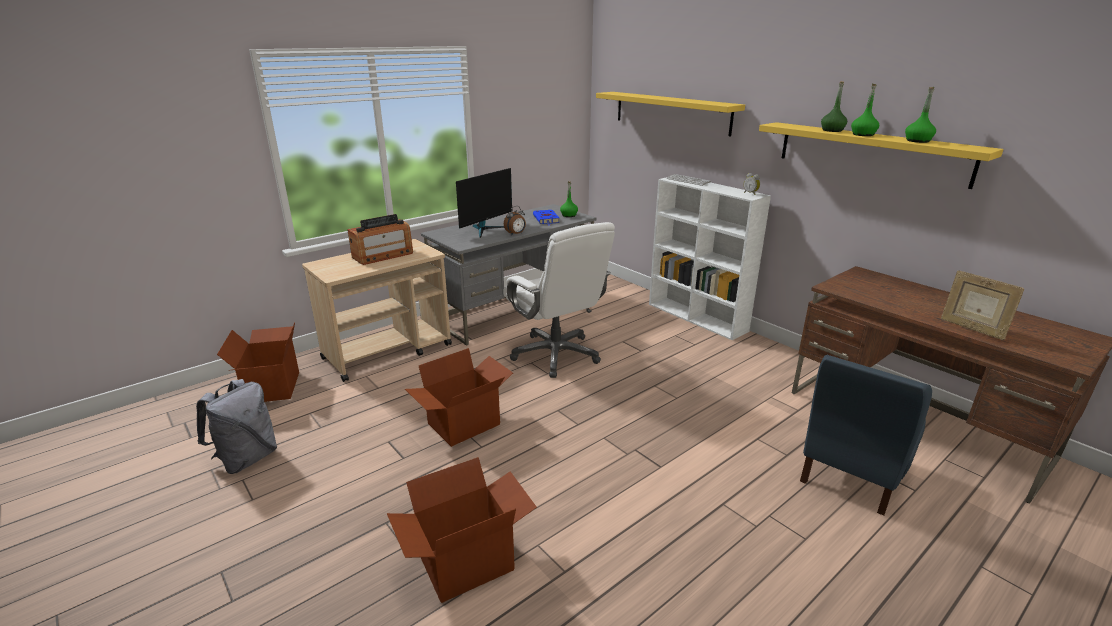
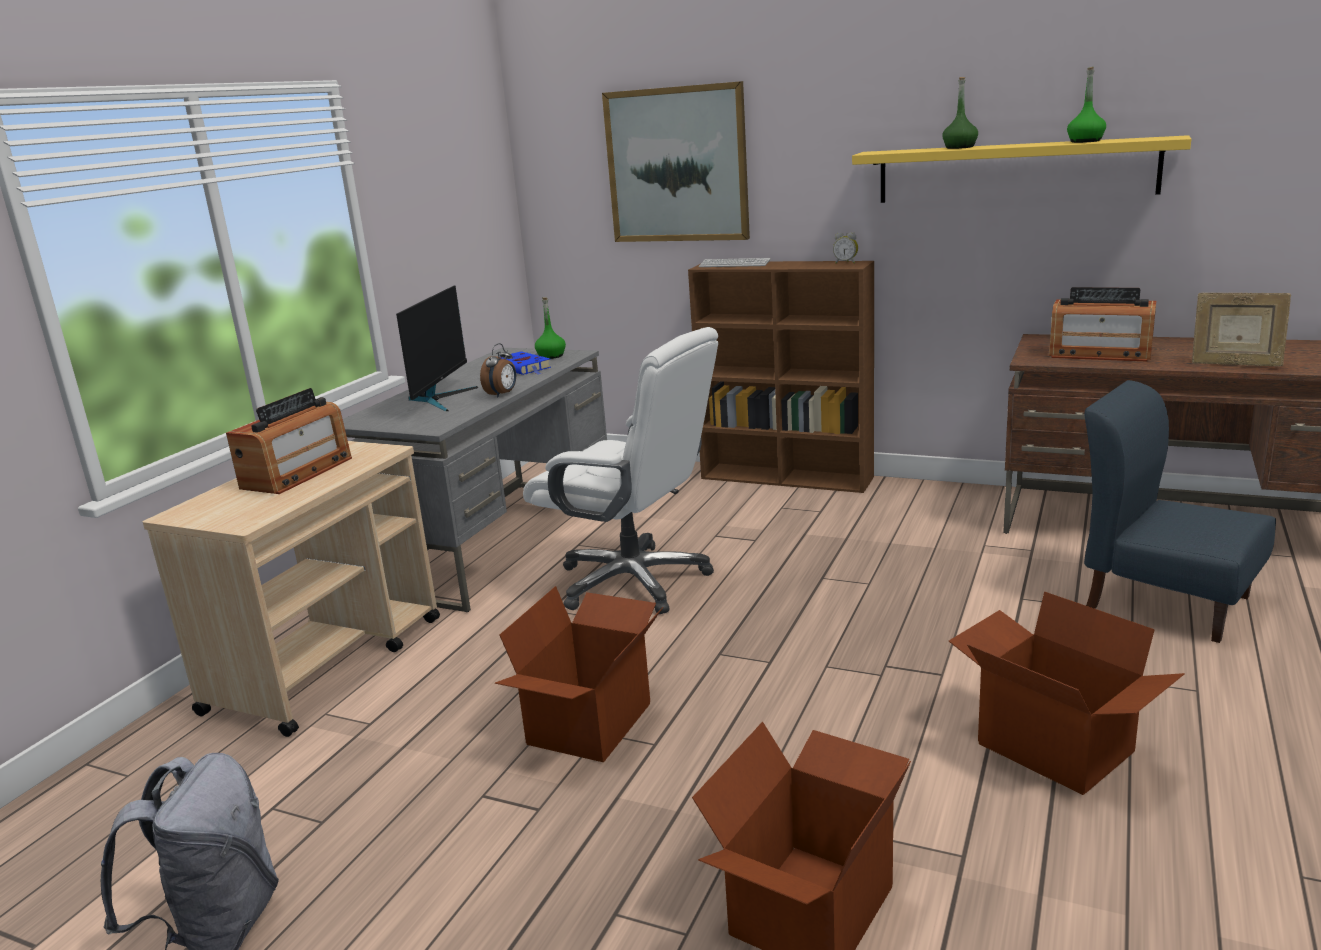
camera: 25 degrees left, 5 degrees down
cardboard box [217,322,299,402] -> cardboard box moved to [949,592,1185,795]
yellow shelf [596,92,745,137] -> picture [602,81,750,242]
white bookcase [649,177,771,340] -> brown bookcase [688,261,874,493]
blue chair [800,355,932,516] -> blue chair turned 120 degrees clockwise [1084,380,1276,643]
green bottle [851,84,879,136] -> none
none -> radio [1049,287,1156,361]

